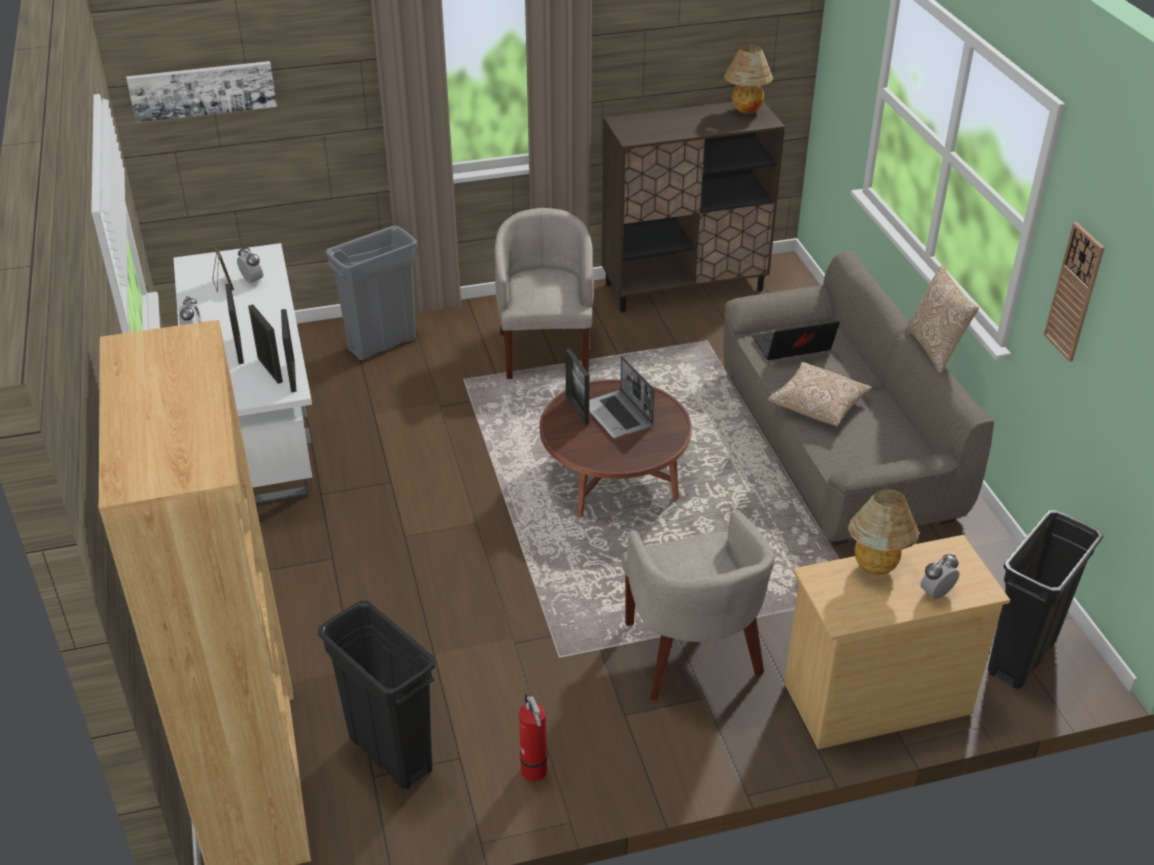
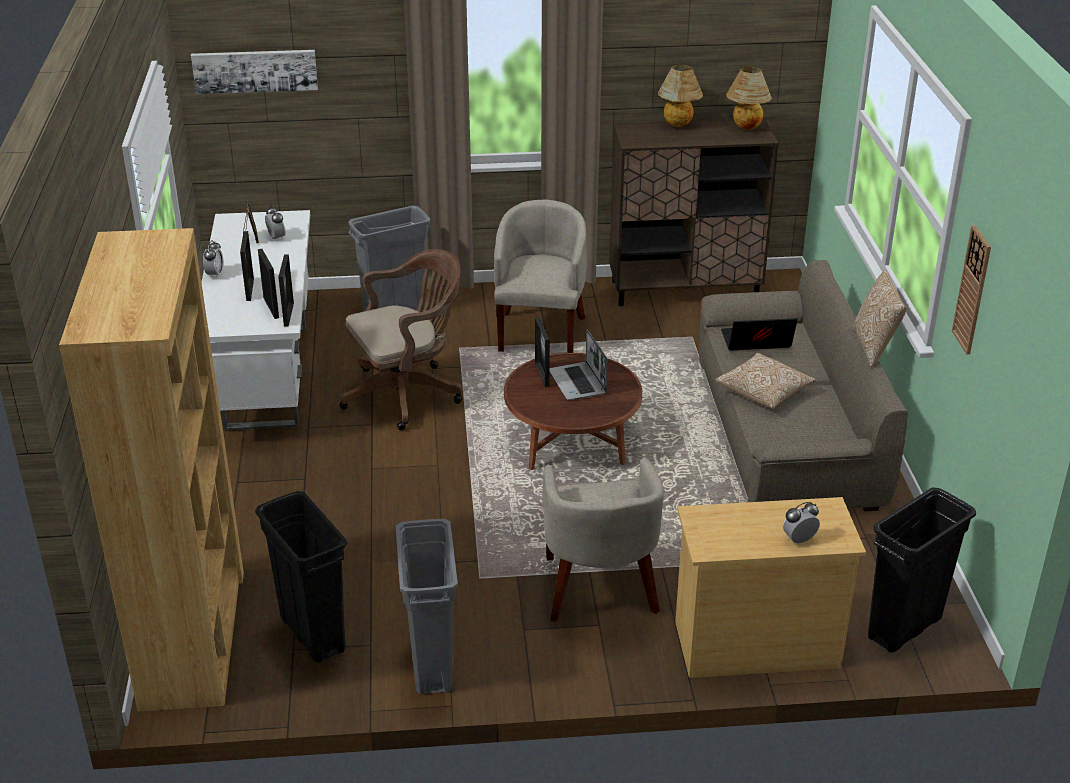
camera: 10 degrees right, 5 degrees down
fire extinguisher [519,693,548,782] -> grey trash can [395,519,458,695]
table lamp [848,489,919,575] -> table lamp moved to [658,65,703,127]
none -> brown office chair [340,249,462,430]

